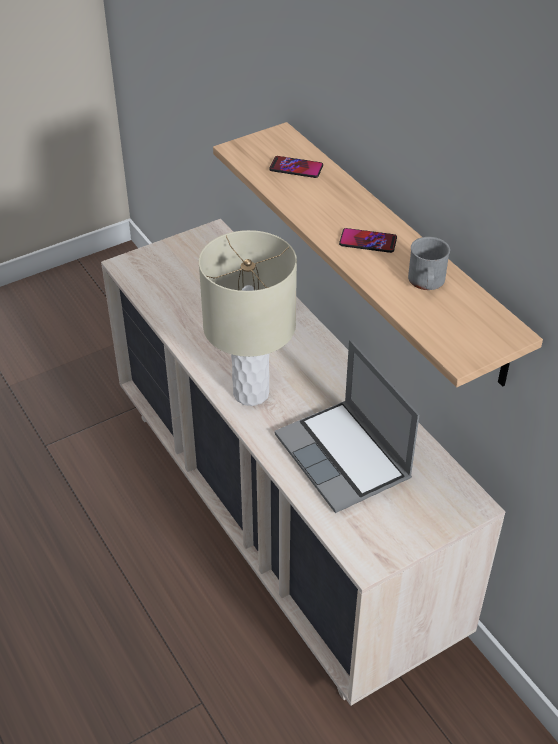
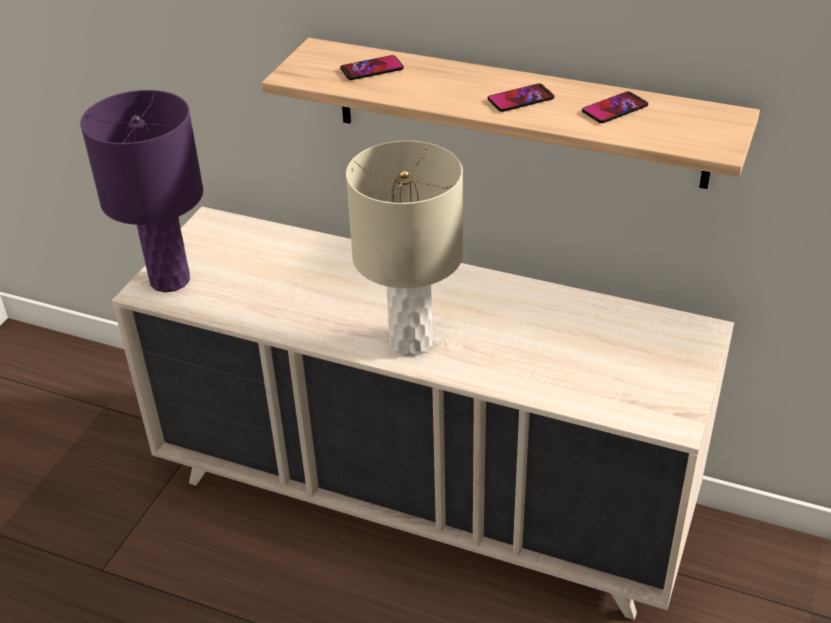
camera: 35 degrees left, 5 degrees down
laptop [274,340,420,513] -> none
grey mug [408,237,450,290] -> phone [582,91,648,123]
none -> purple table lamp [80,90,203,293]

